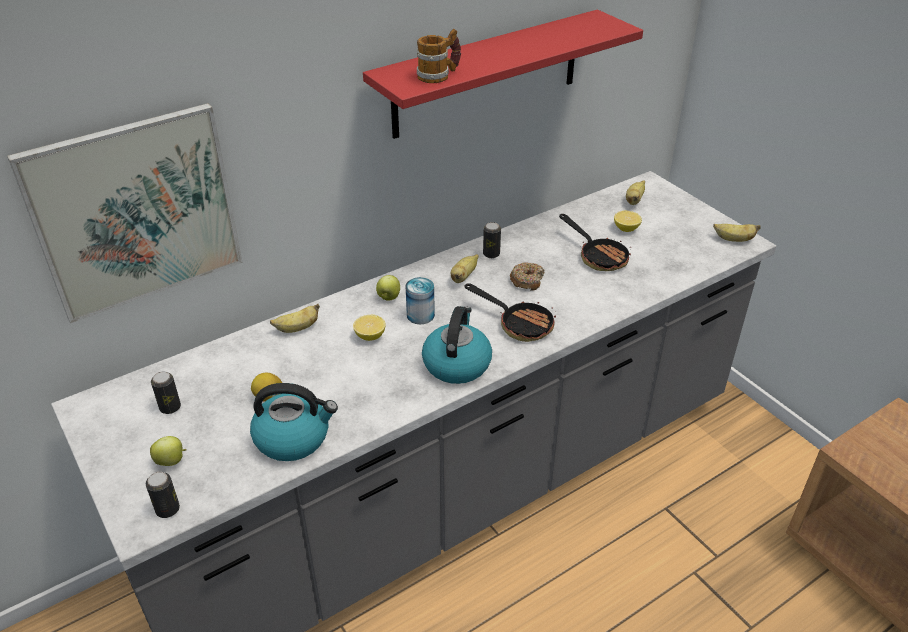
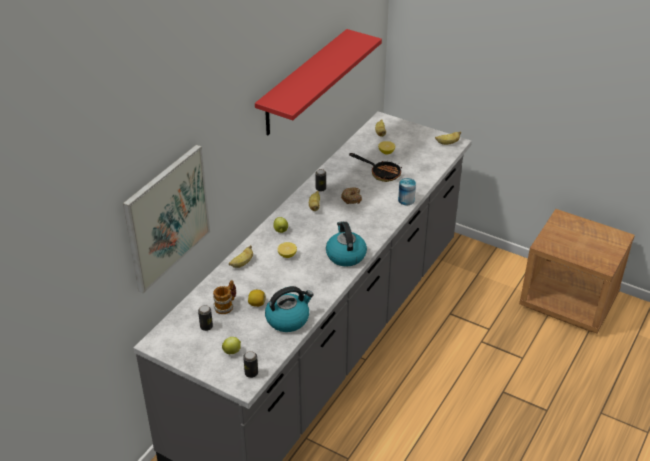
camera: 25 degrees left, 0 degrees up
can [405,277,435,324] -> can moved to [398,178,416,205]
mug [417,29,461,83] -> mug moved to [213,280,236,314]
frying pan [465,283,556,342] -> none

